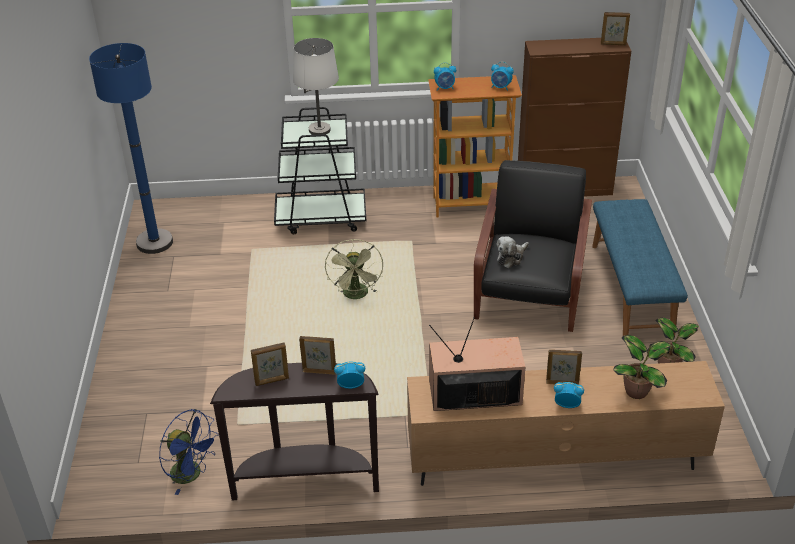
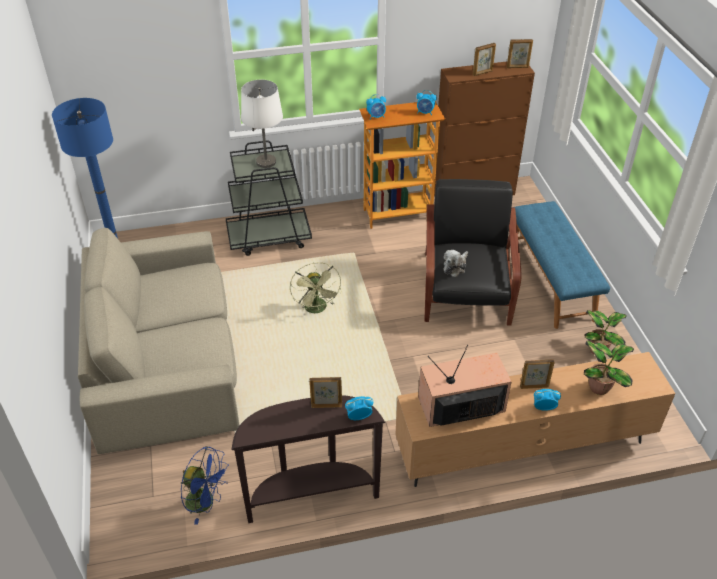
camera: 10 degrees left, 5 degrees up
picture frame [251,342,289,386] -> picture frame moved to [473,43,496,76]
none -> beige sofa [78,228,240,454]

